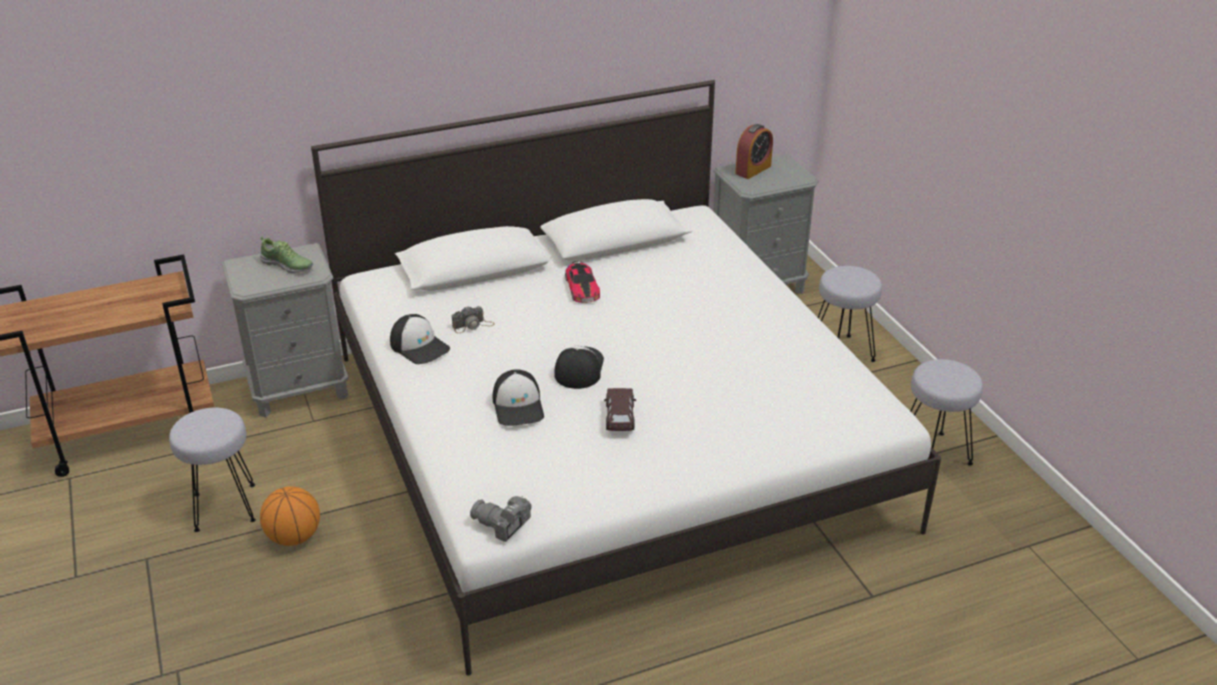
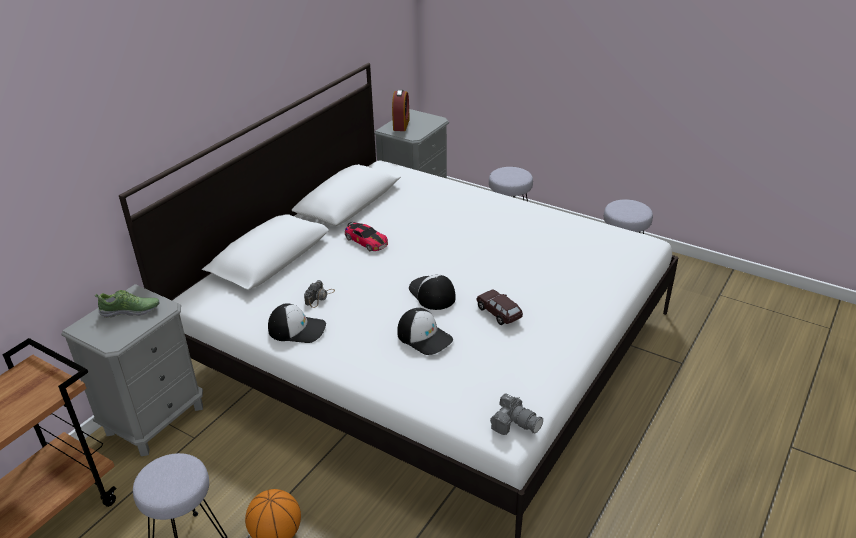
camera: 35 degrees left, 0 degrees up
camera [470,496,532,542] -> camera turned 135 degrees counterclockwise [490,393,543,435]

